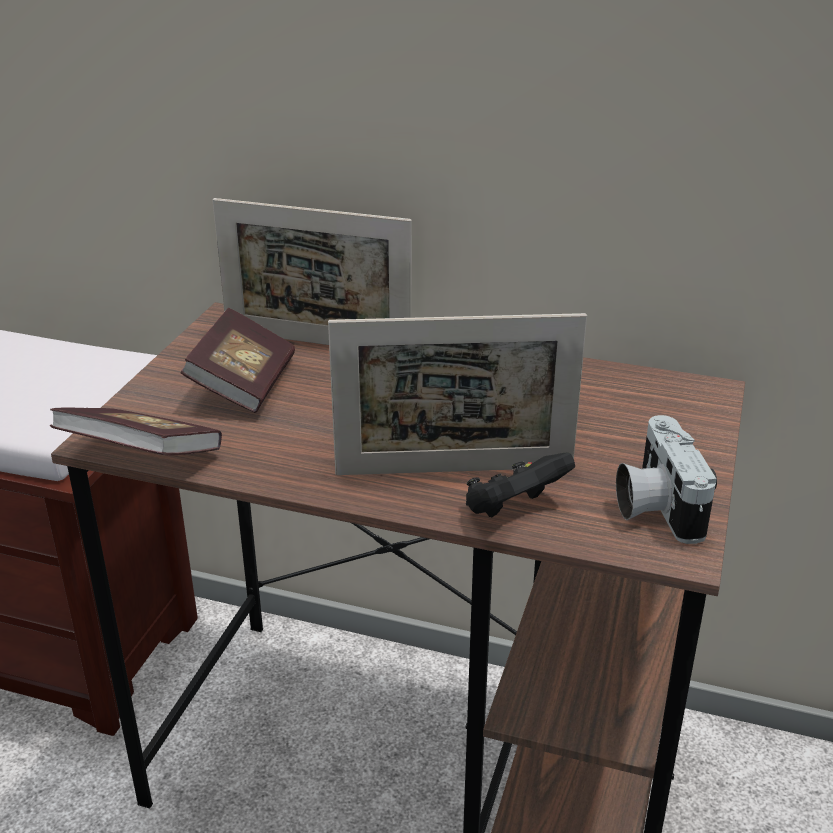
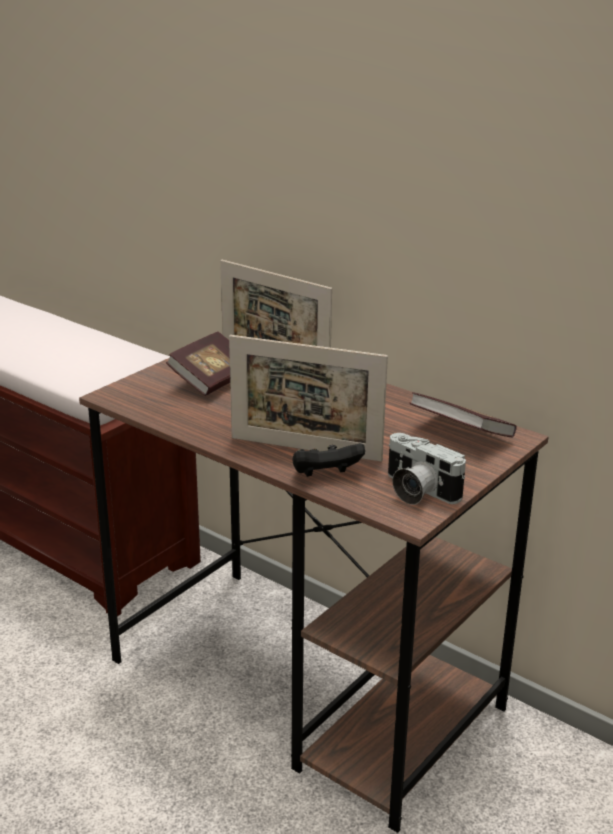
camera: 20 degrees right, 5 degrees down
book [50,407,222,455] -> book moved to [410,392,517,438]
camera [616,415,717,544] -> camera turned 60 degrees counterclockwise [388,433,466,505]

